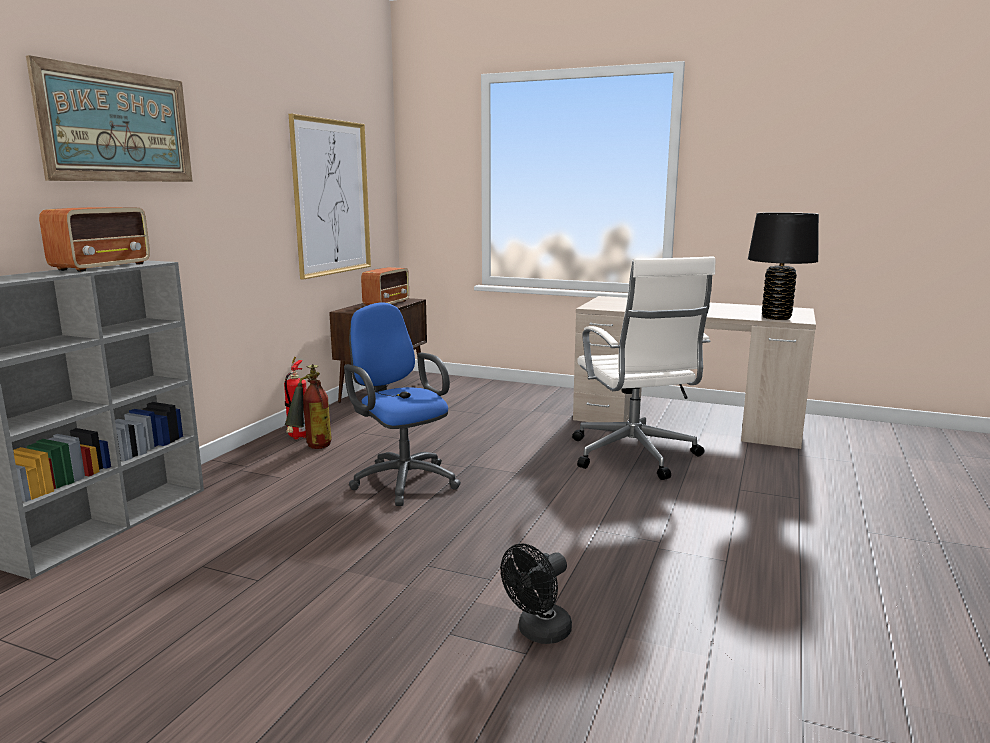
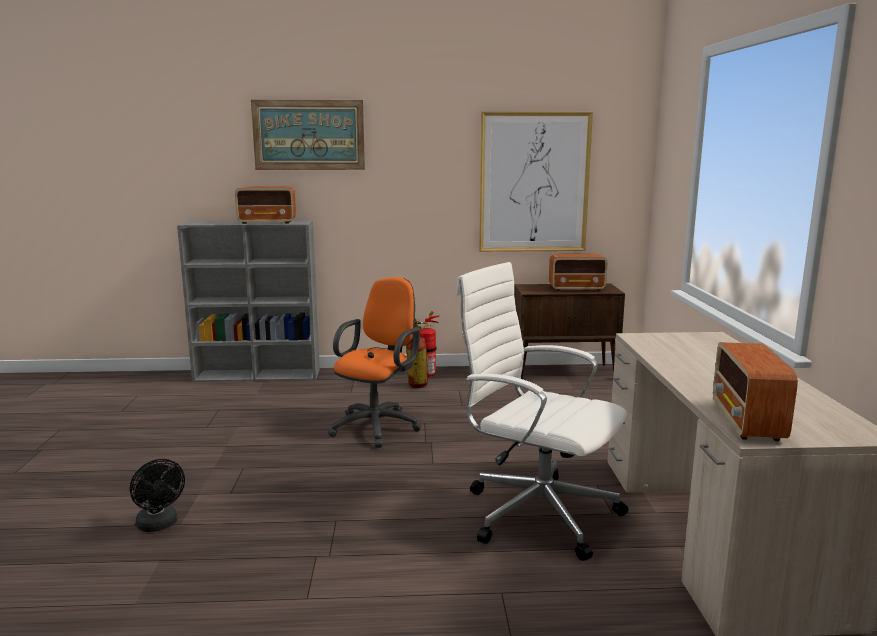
camera: 65 degrees right, 0 degrees up
blue office chair [344,302,461,506] -> orange office chair [328,277,421,448]
black fan [501,543,572,644] -> black fan turned 150 degrees counterclockwise [130,459,185,532]
white office chair [572,257,715,480] -> white office chair turned 75 degrees clockwise [456,262,628,561]
black table lamp [748,212,819,320] -> radio [713,342,798,441]

